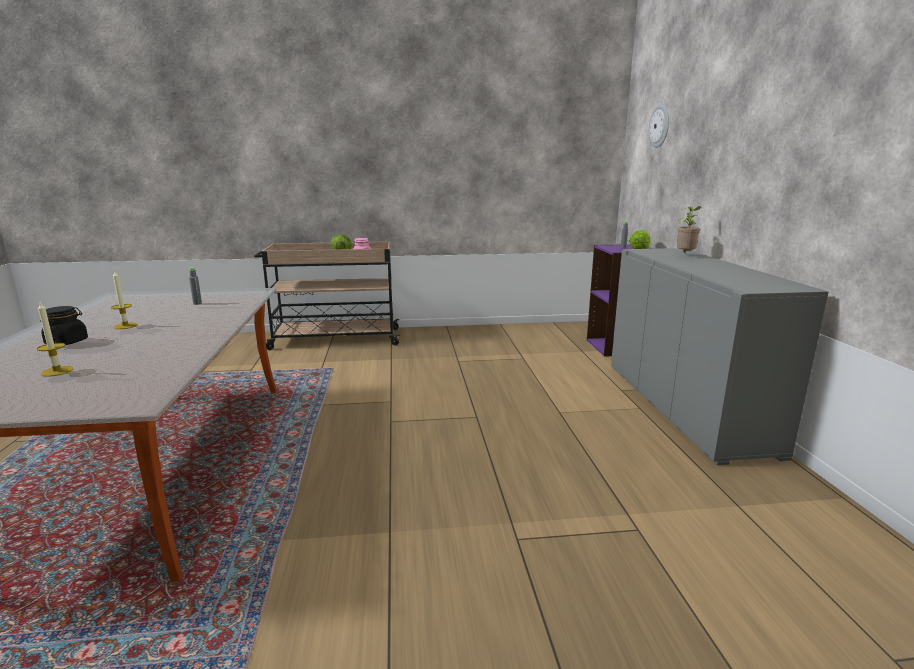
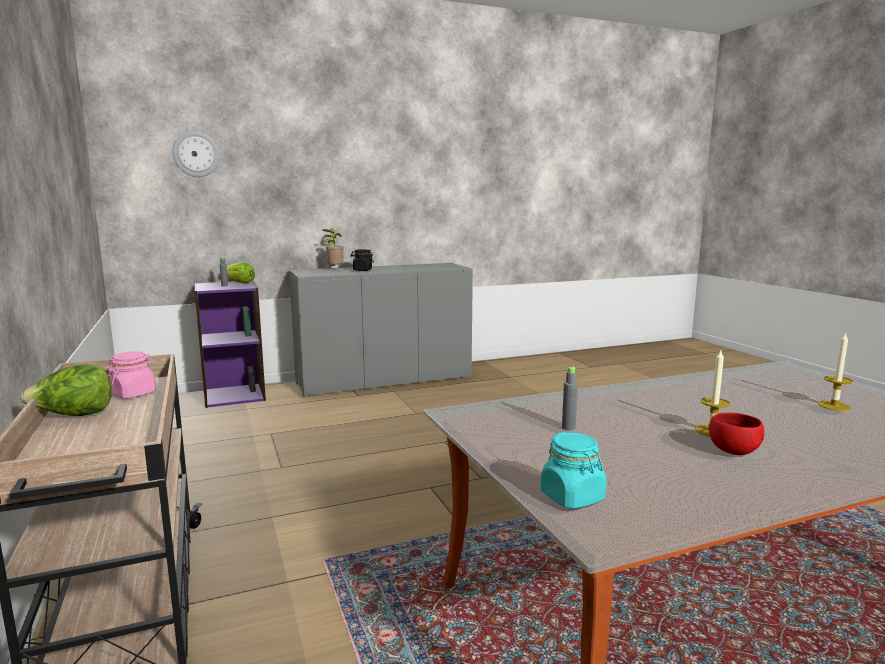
camera: 105 degrees left, 5 degrees down
black jar [40,306,88,345] -> black jar moved to [350,249,374,271]
none -> turquoise jar [541,432,606,509]
none -> red bowl [709,412,764,455]

